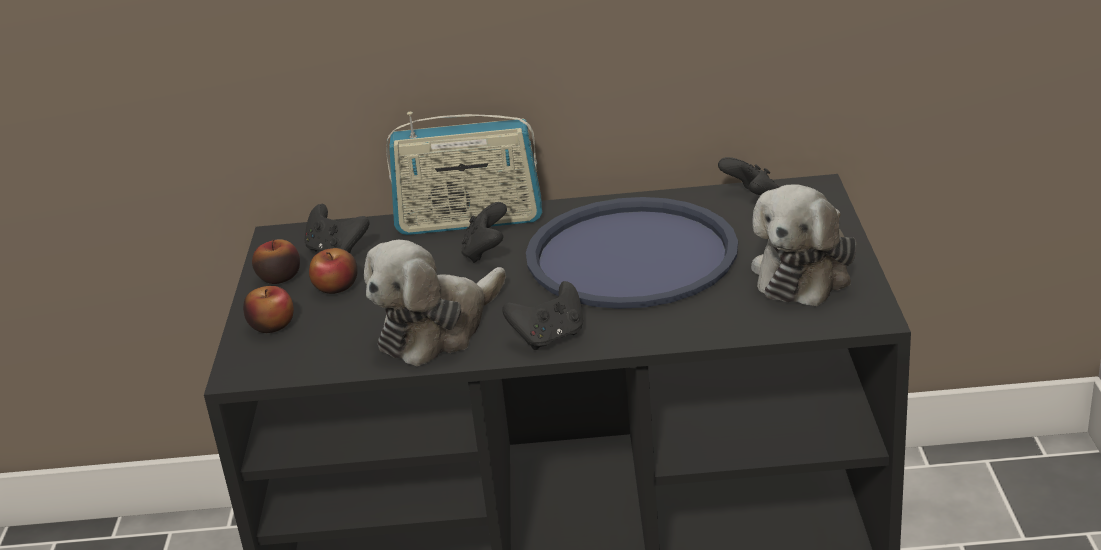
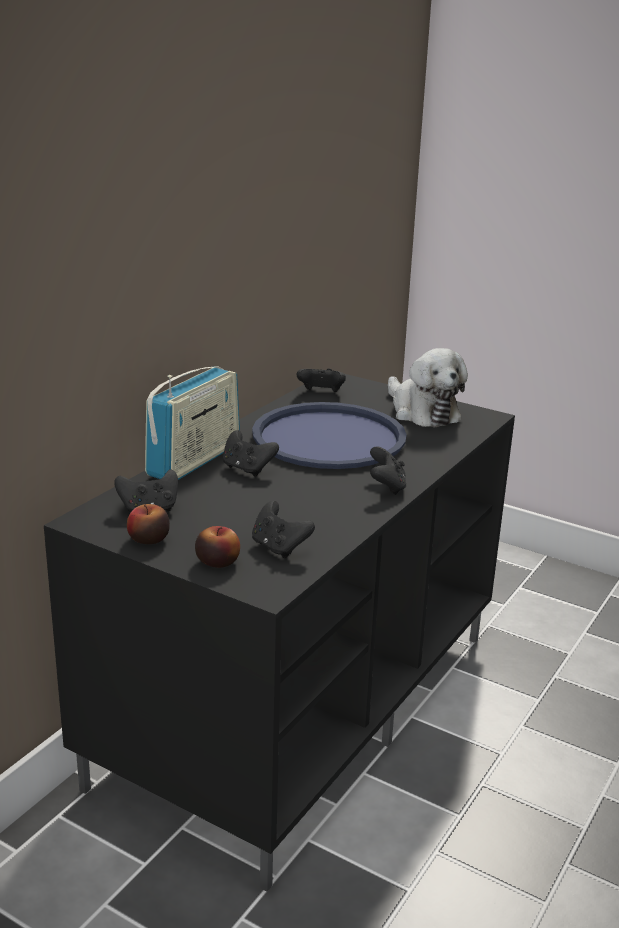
camera: 60 degrees left, 5 degrees down
apple [309,248,358,294] -> none
plush toy [364,240,506,367] -> none
none -> black game controller [252,501,315,558]

